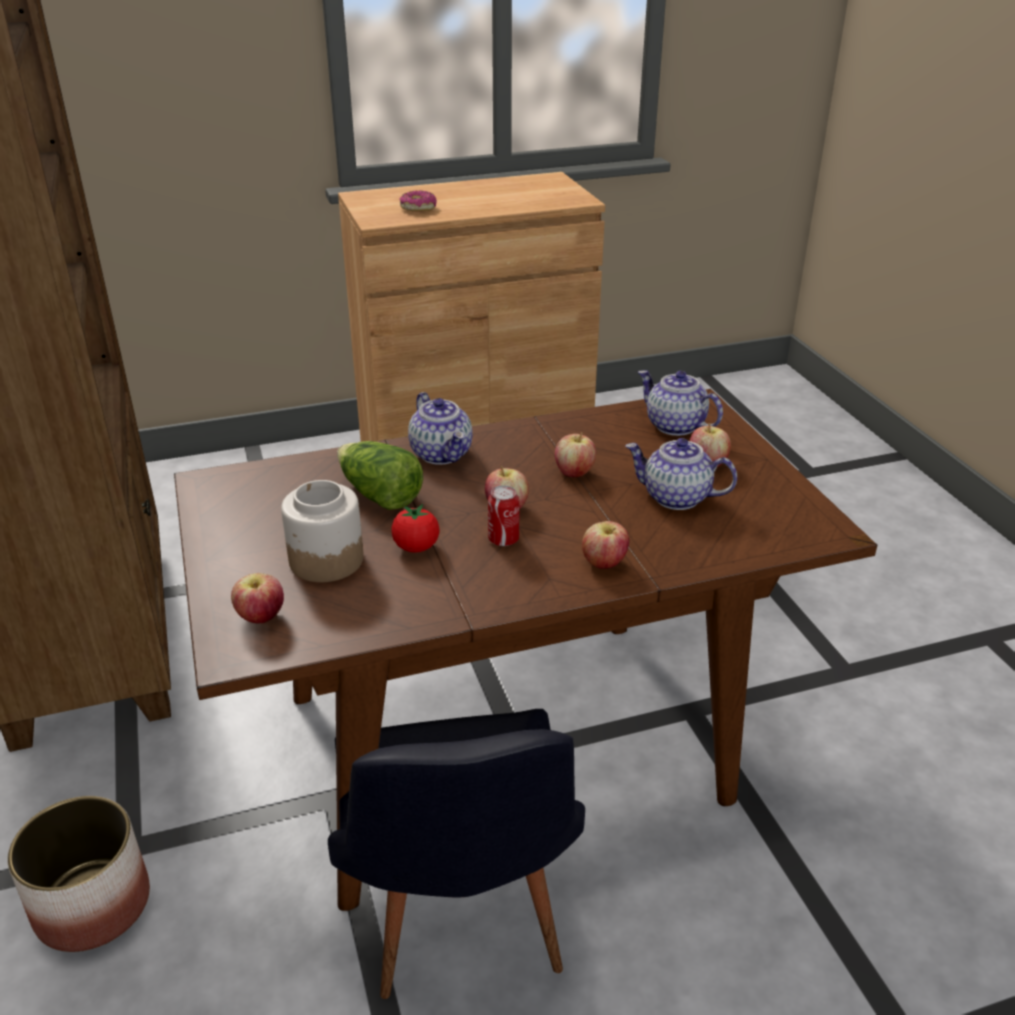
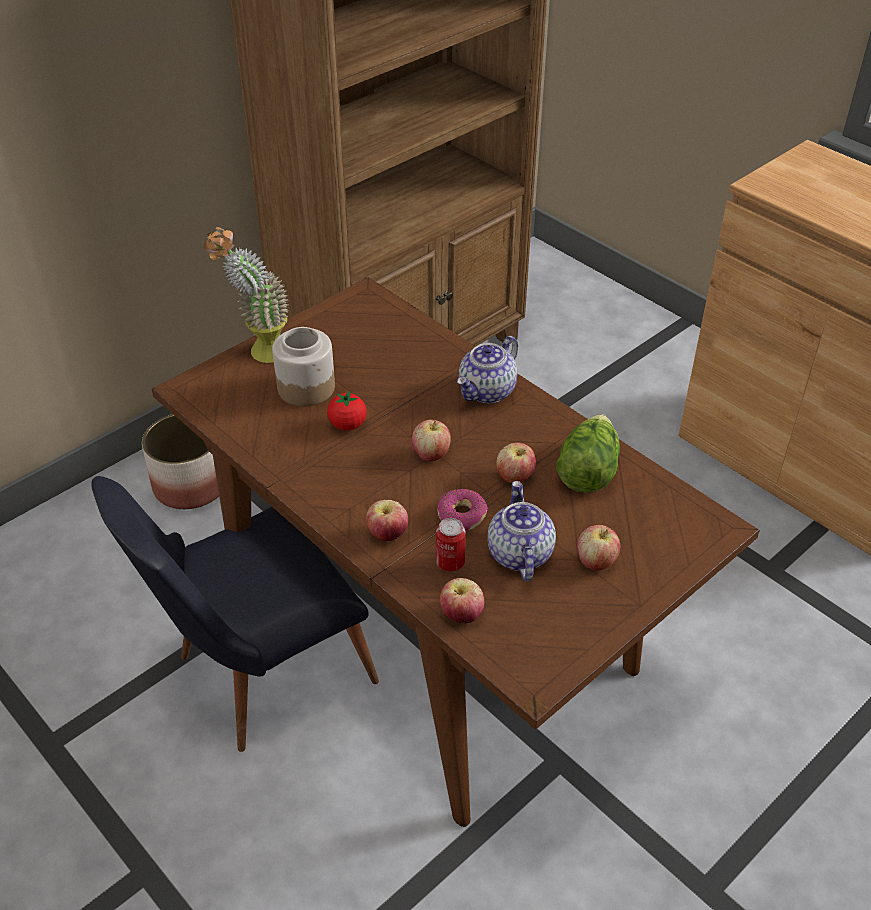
camera: 65 degrees right, 10 degrees up
apple [231,573,284,623] -> apple moved to [440,578,484,624]
lettuce [337,441,423,510] -> lettuce moved to [556,414,620,493]
donut [399,191,437,212] -> donut moved to [438,489,488,531]
can [488,485,519,546] -> can moved to [436,518,466,572]
teapot [638,370,723,436] -> none
none -> potted plant [204,227,289,363]

